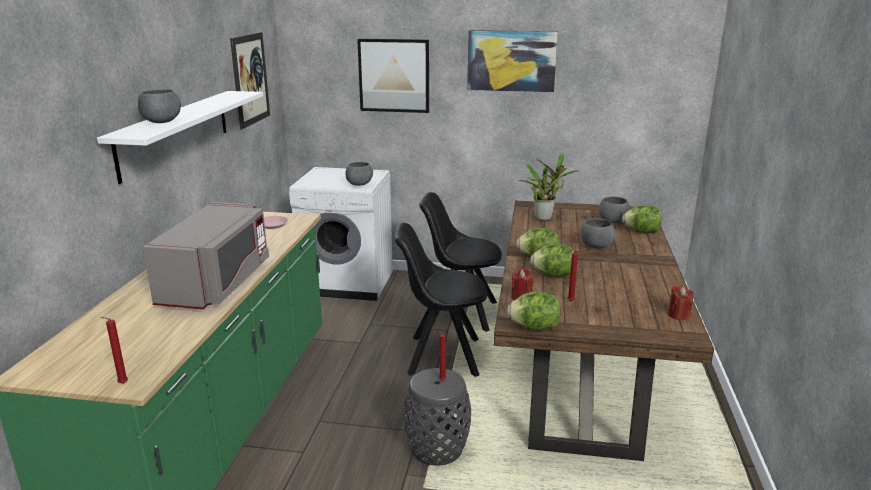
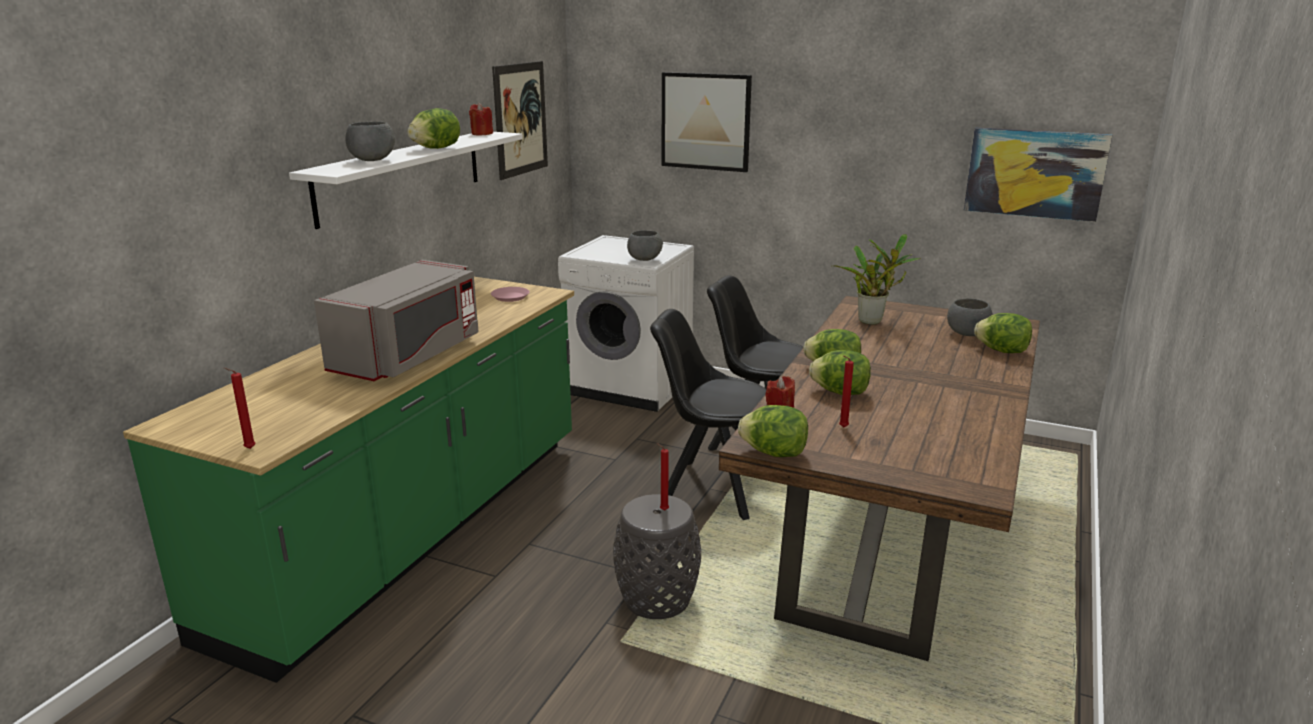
camera: 15 degrees right, 0 degrees up
picture [467,30,558,92] -> picture moved to [964,128,1112,222]
grey bowl [580,218,615,248] -> none
red candle [668,285,694,320] -> red candle moved to [469,103,493,135]
none -> lettuce [407,108,460,149]

